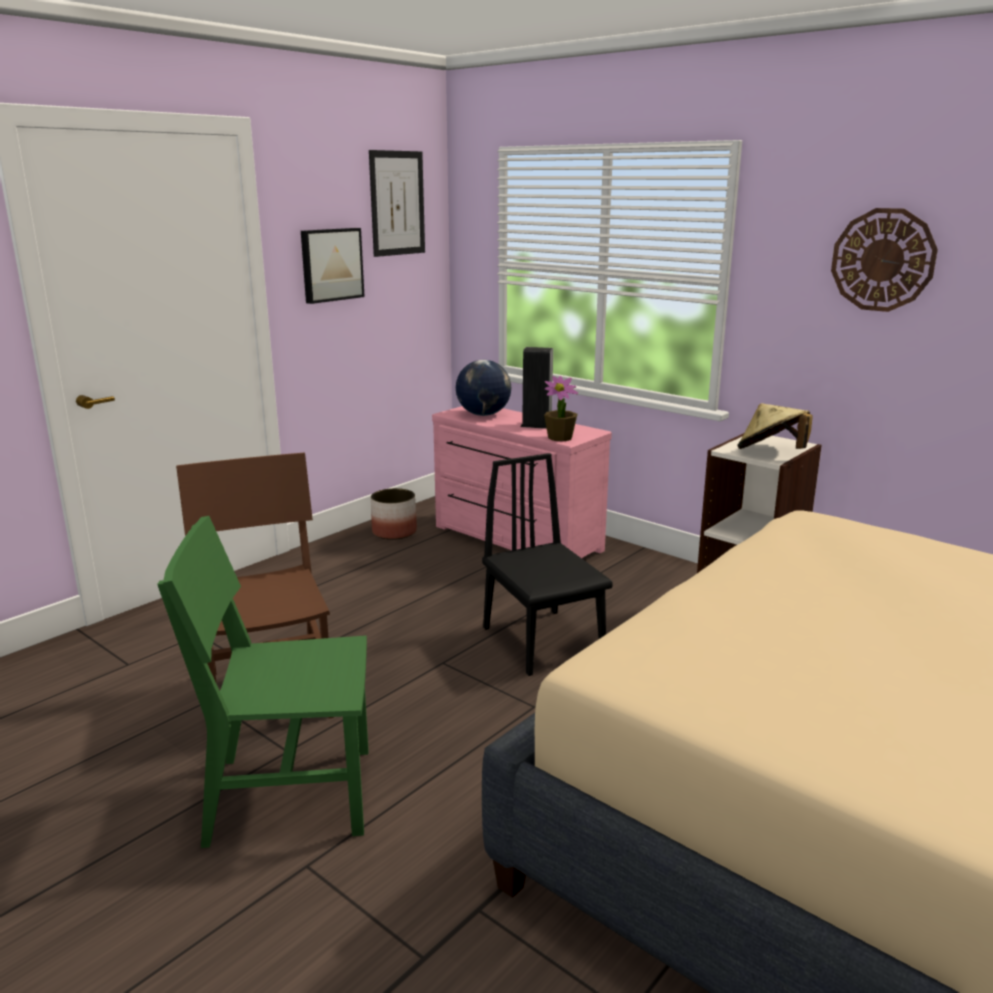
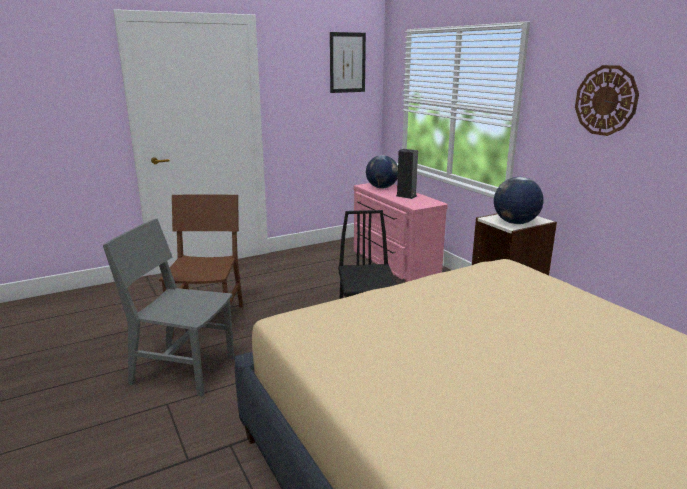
camera: 20 degrees right, 0 degrees up
green chair [157,516,369,848] -> grey chair [103,219,235,397]
picture [301,228,365,304] -> none
planter [371,488,417,540] -> none
potted plant [544,376,578,442] -> none
beige hat [737,403,813,449] -> globe [494,177,544,224]

